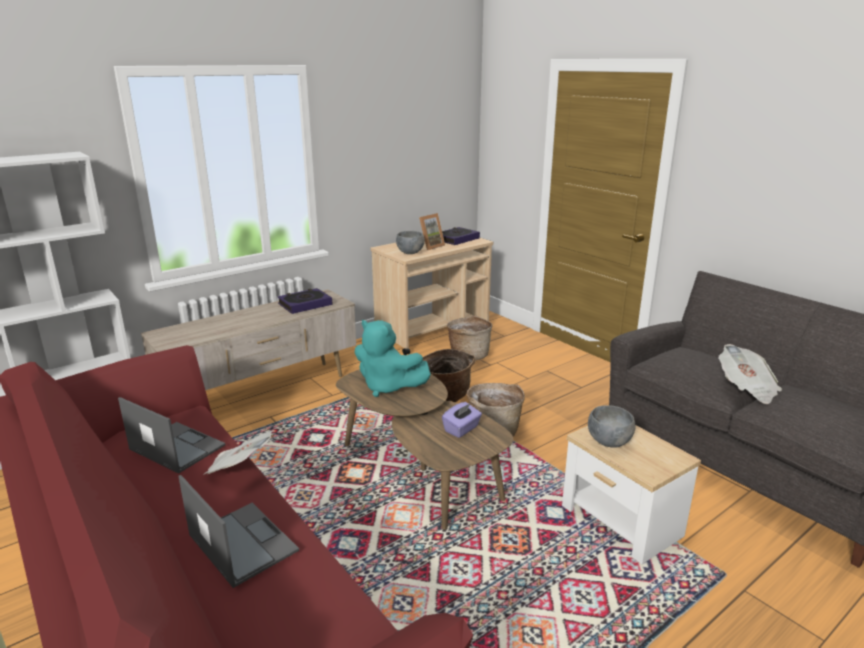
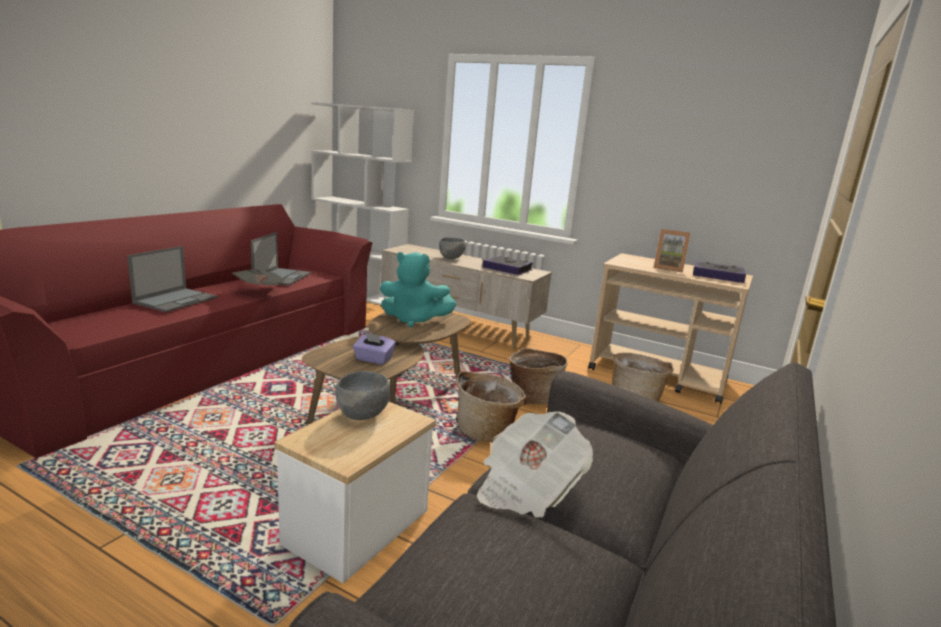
camera: 65 degrees right, 5 degrees down
turquoise plush toy [354,320,431,397] -> turquoise plush toy turned 90 degrees counterclockwise [380,252,456,327]
grey bowl [396,231,425,254] -> grey bowl moved to [439,237,466,259]

